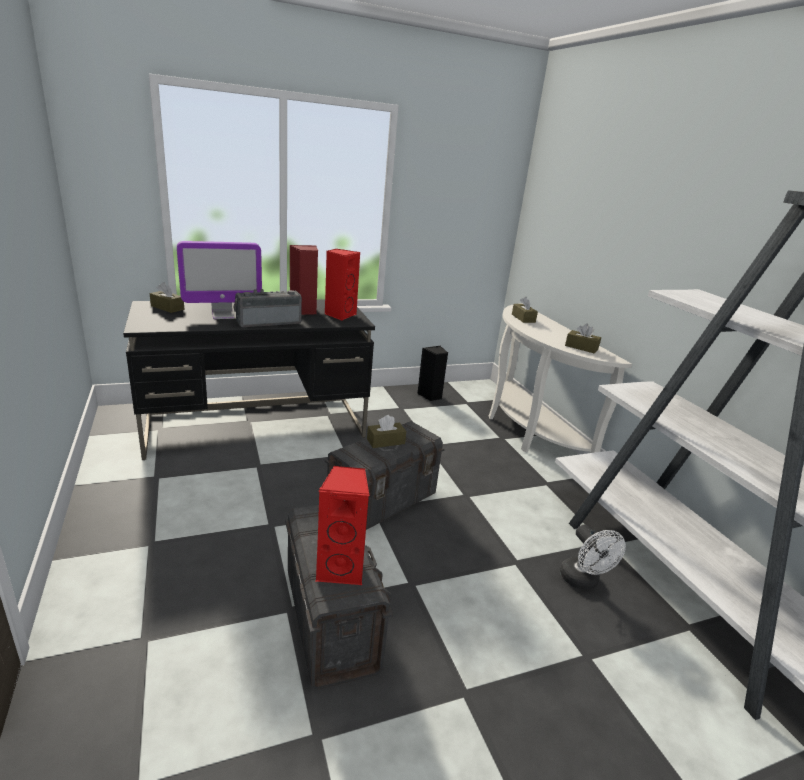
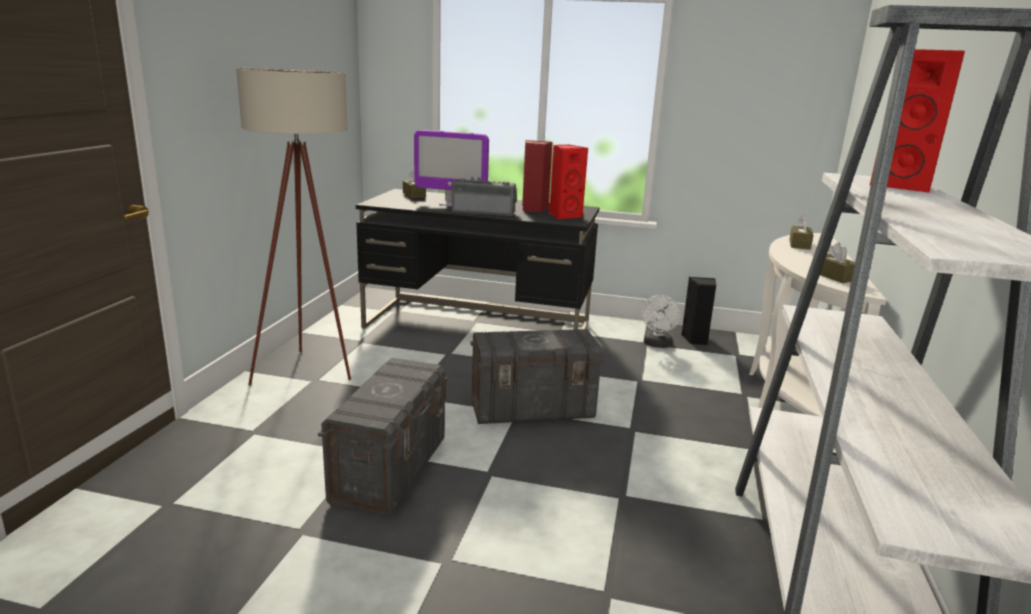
camera: 35 degrees right, 5 degrees down
red speaker [316,466,370,585] -> red speaker moved to [869,49,965,193]
brown tissue box [367,415,406,448] -> none
white fan [560,525,626,590] -> white fan moved to [641,295,681,348]
none -> beige floor lamp [236,68,351,386]

